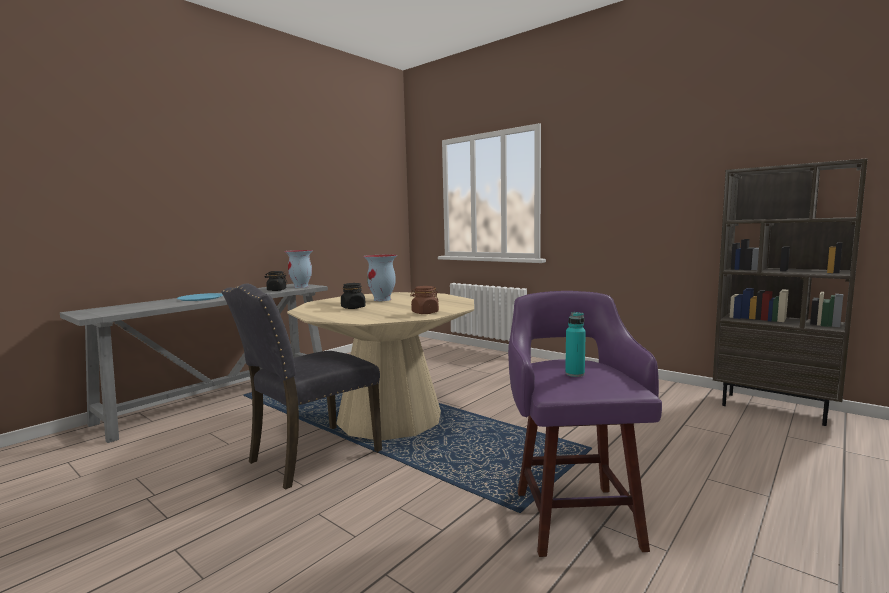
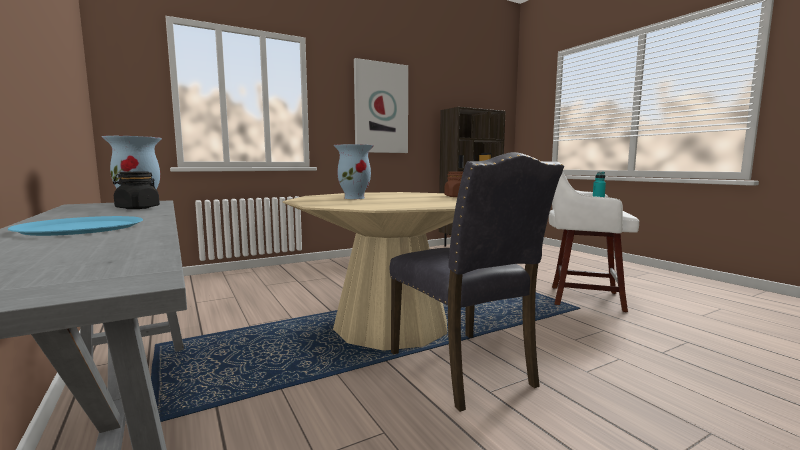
camera: 70 degrees left, 0 degrees up
black jar [341,283,366,309] -> none
purple stool [508,291,662,557] -> white stool [549,172,639,312]
none -> picture [354,58,408,153]

